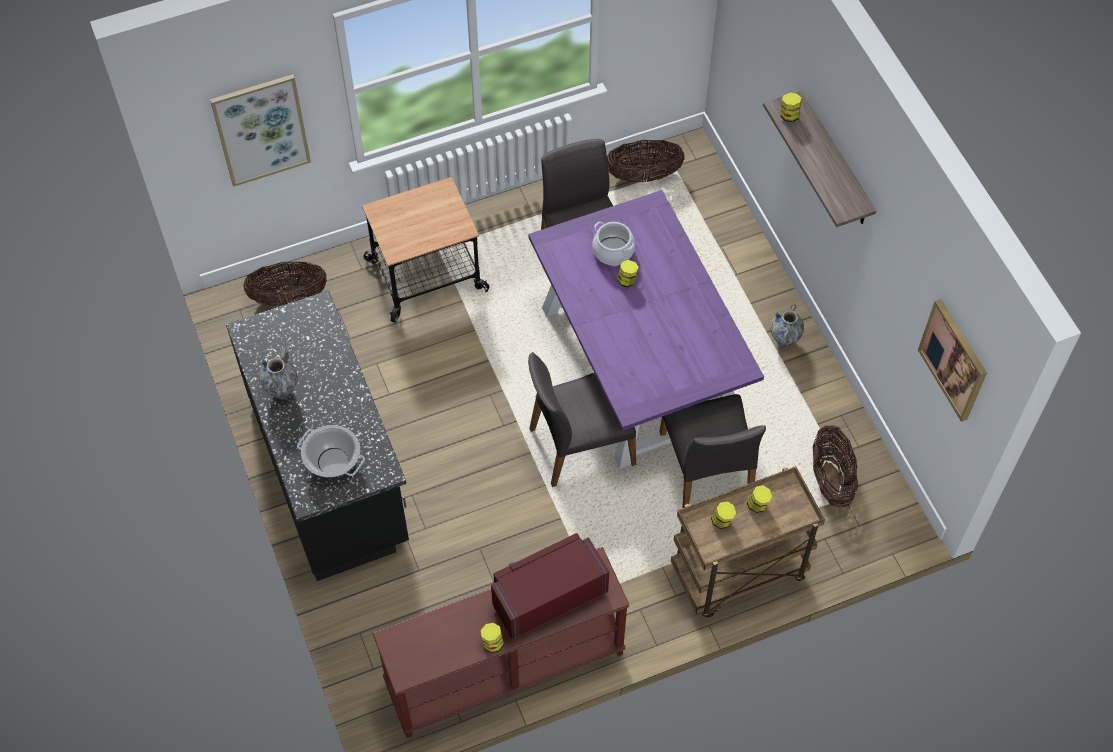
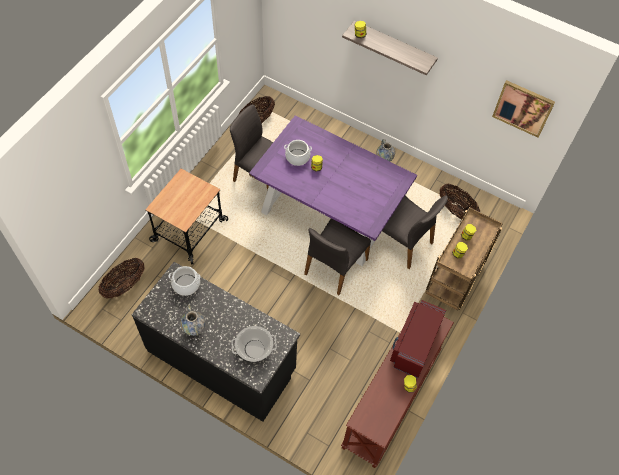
camera: 40 degrees left, 0 degrees up
picture [210,74,311,187] -> none
none -> cooking pot [169,266,200,296]

